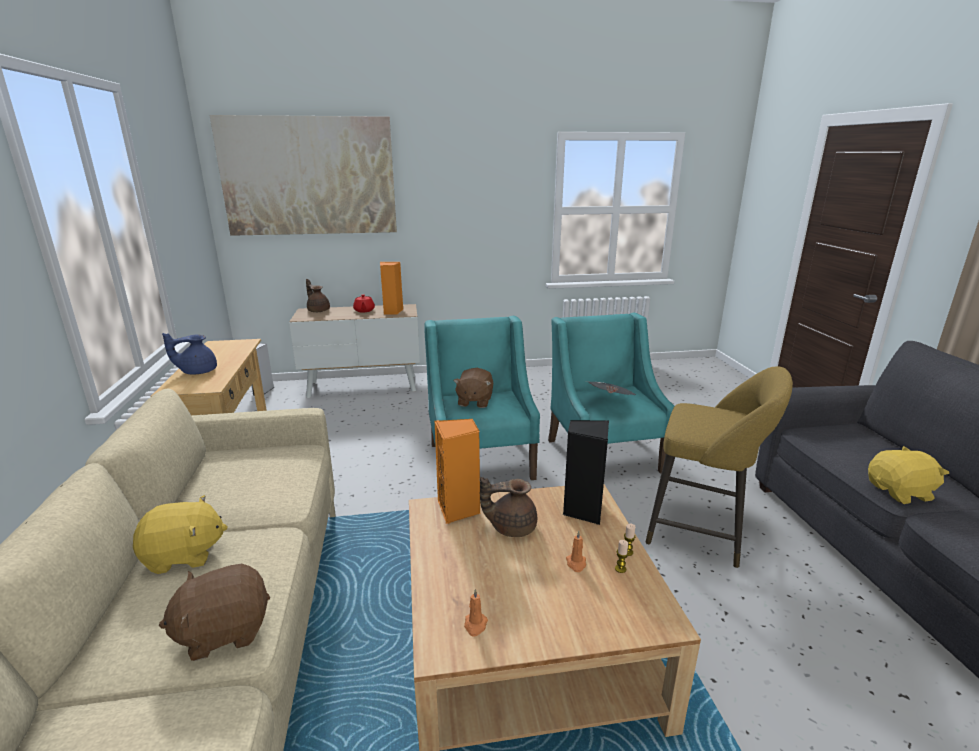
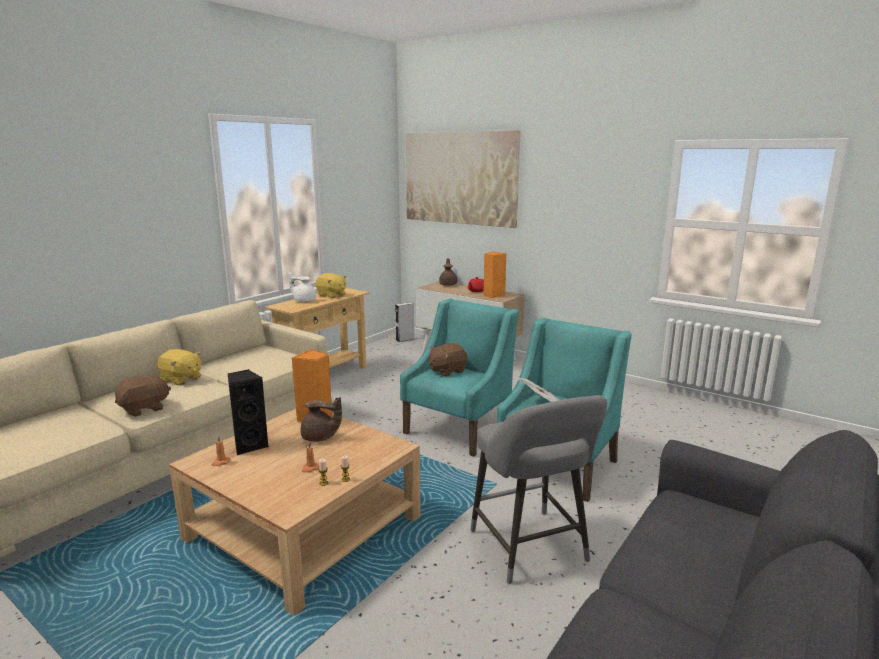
camera: 45 degrees right, 5 degrees down
brown plush toy [159,563,270,661] -> brown plush toy turned 120 degrees clockwise [115,374,171,417]
blue teapot [162,333,217,375] -> white teapot [288,272,316,302]
brown teapot [480,477,537,537] -> brown teapot turned 150 degrees clockwise [301,397,342,442]
black speaker [563,420,609,525] -> black speaker moved to [228,369,269,455]
yellow stool [646,366,793,568] -> grey stool [470,395,607,584]
yellow plush toy [868,446,949,504] -> yellow plush toy moved to [315,273,346,298]

